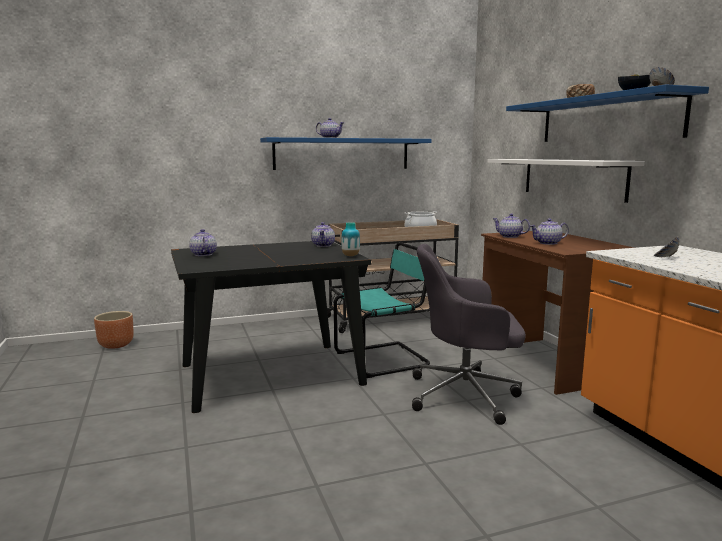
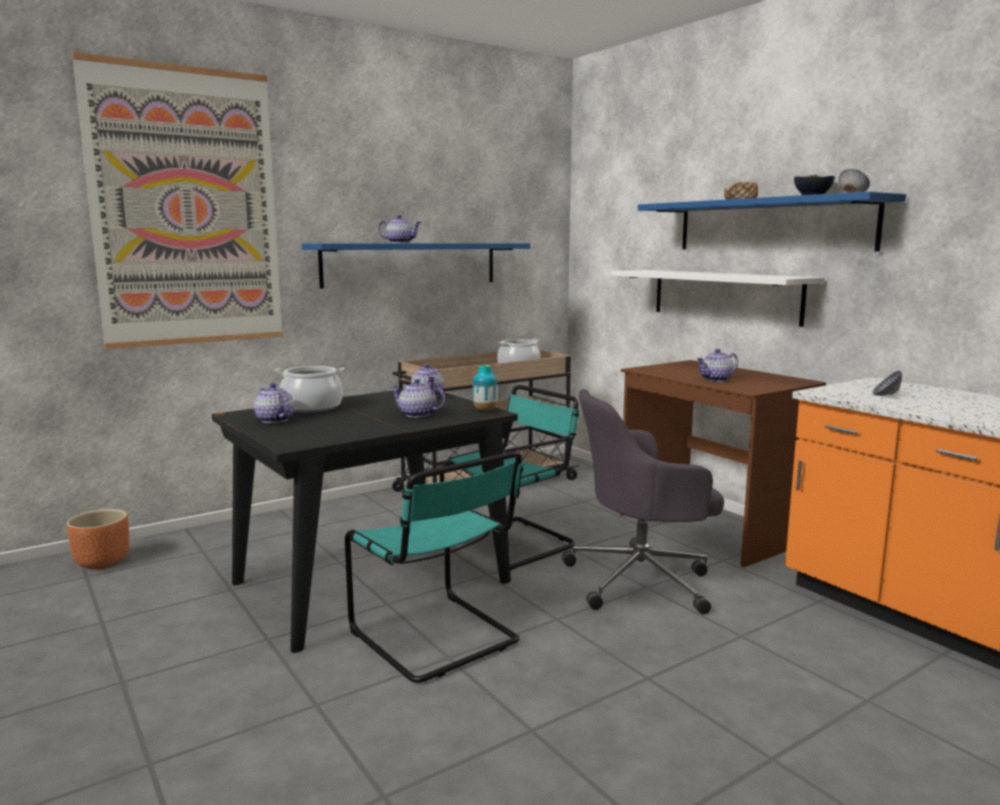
camera: 15 degrees left, 0 degrees up
teapot [493,214,530,238] -> teapot moved to [391,379,445,418]
none -> picture [72,52,283,349]
none -> cooking pot [275,366,345,413]
none -> turquoise chair [345,451,523,683]

